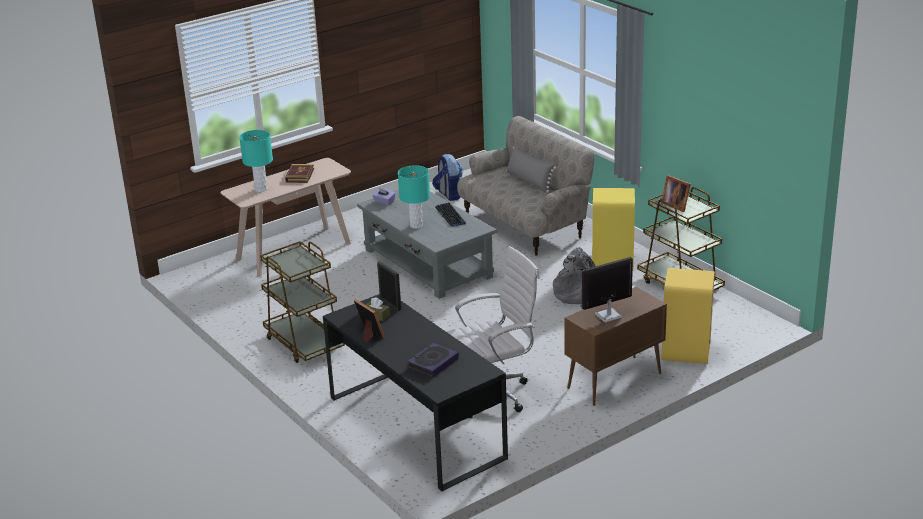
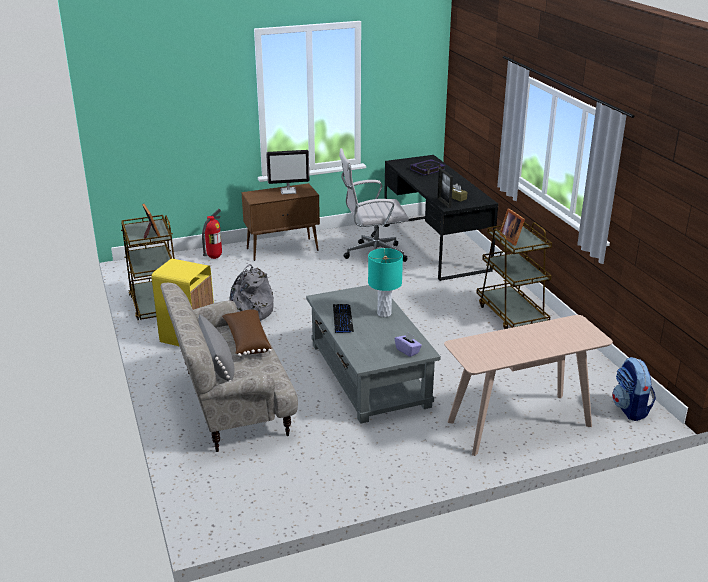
camera: 165 degrees left, 0 degrees up
turquoise table lamp [239,130,273,192] -> none
book [285,164,314,183] -> none
picture frame [354,299,385,343] -> picture frame moved to [499,209,525,246]
backpack [432,154,463,201] -> backpack moved to [612,357,656,421]
yellow trash can [661,268,715,364] -> fire extinguisher [202,209,222,259]
none -> brown pillow [222,309,272,357]

